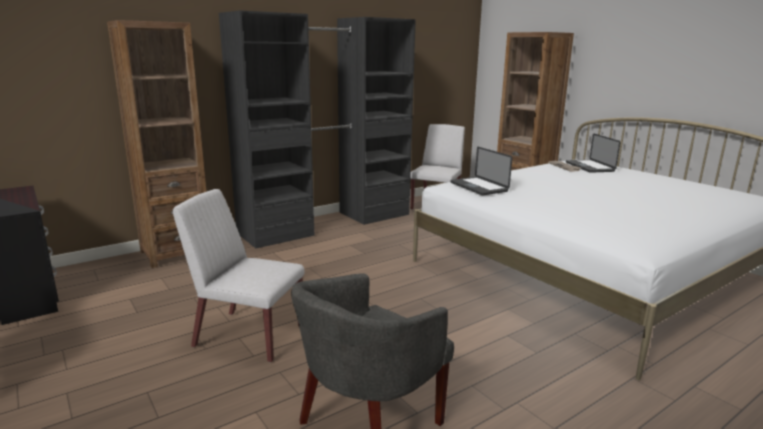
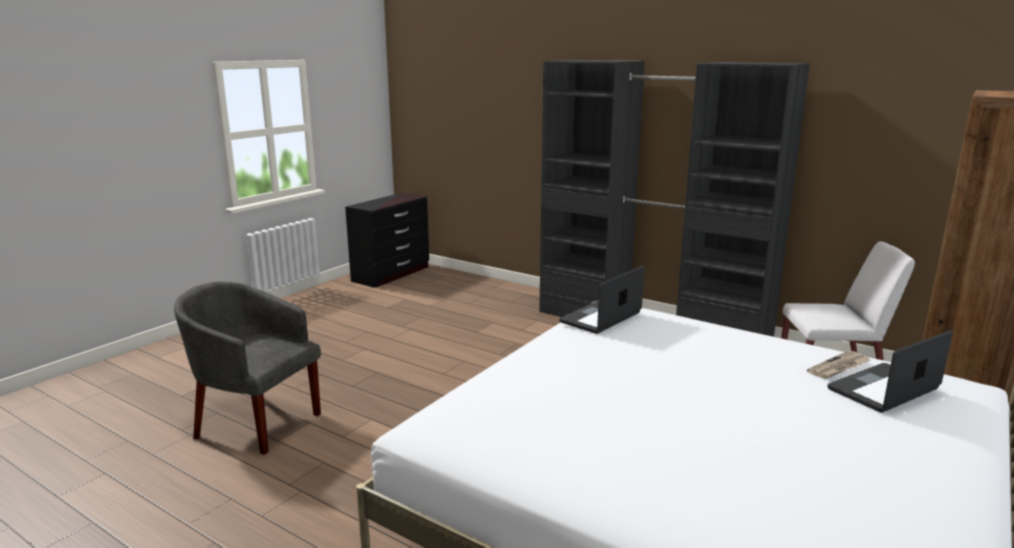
camera: 70 degrees right, 0 degrees up
brown bookcase [107,20,206,268] -> none
white chair [173,189,305,363] -> none

